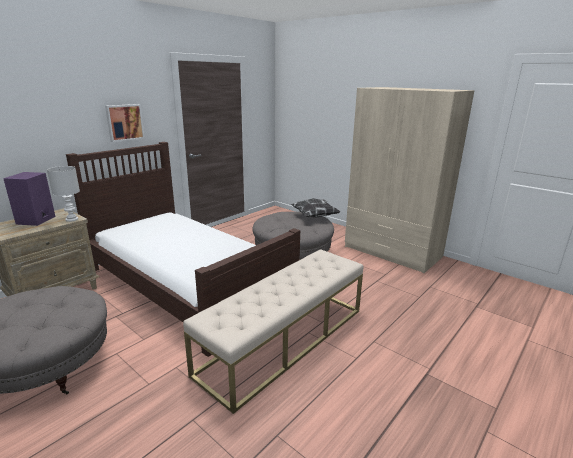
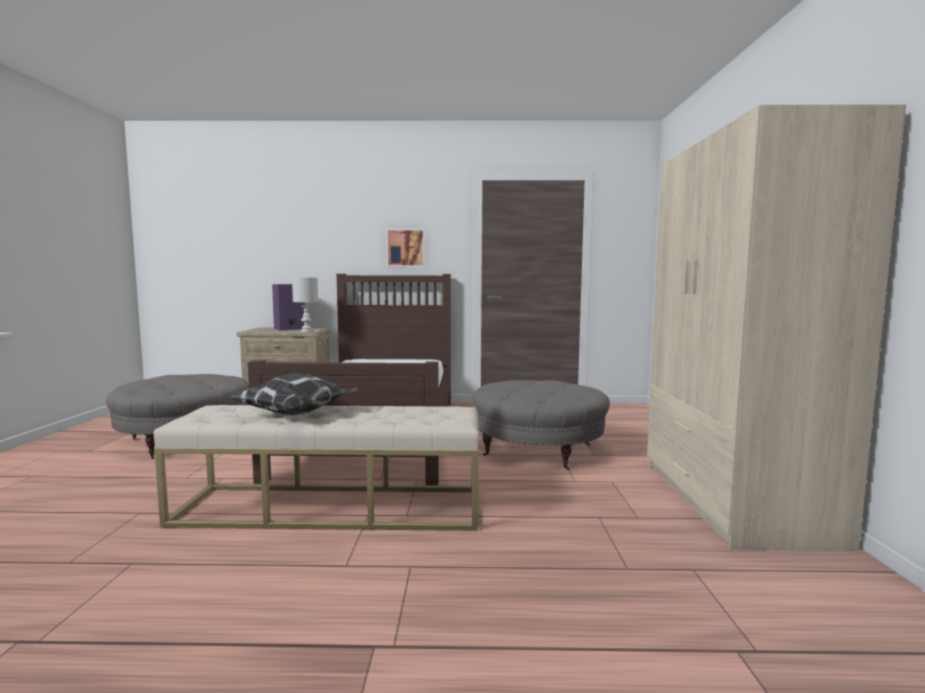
camera: 50 degrees right, 15 degrees down
pillow [291,198,340,218] -> pillow moved to [229,372,361,415]

